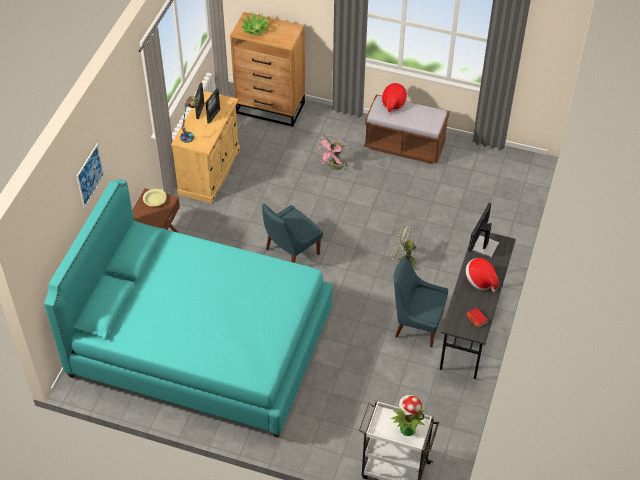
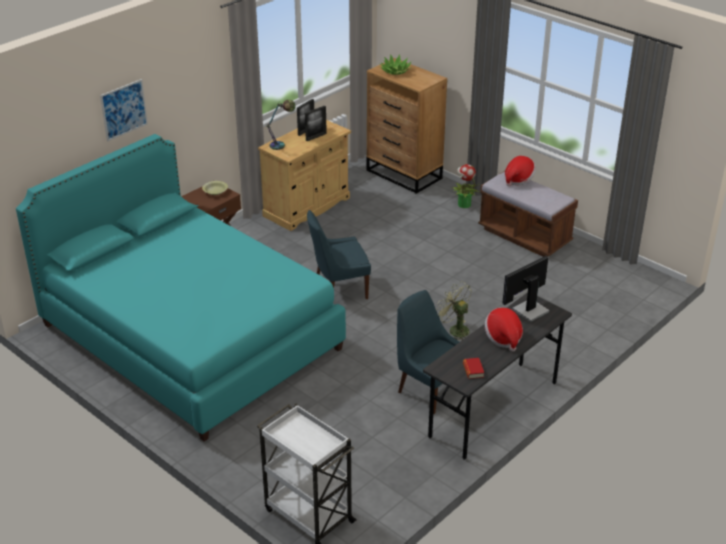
camera: 25 degrees right, 15 degrees down
pink fan [316,135,349,170] -> none
potted plant [390,395,425,436] -> potted plant moved to [451,164,479,208]

